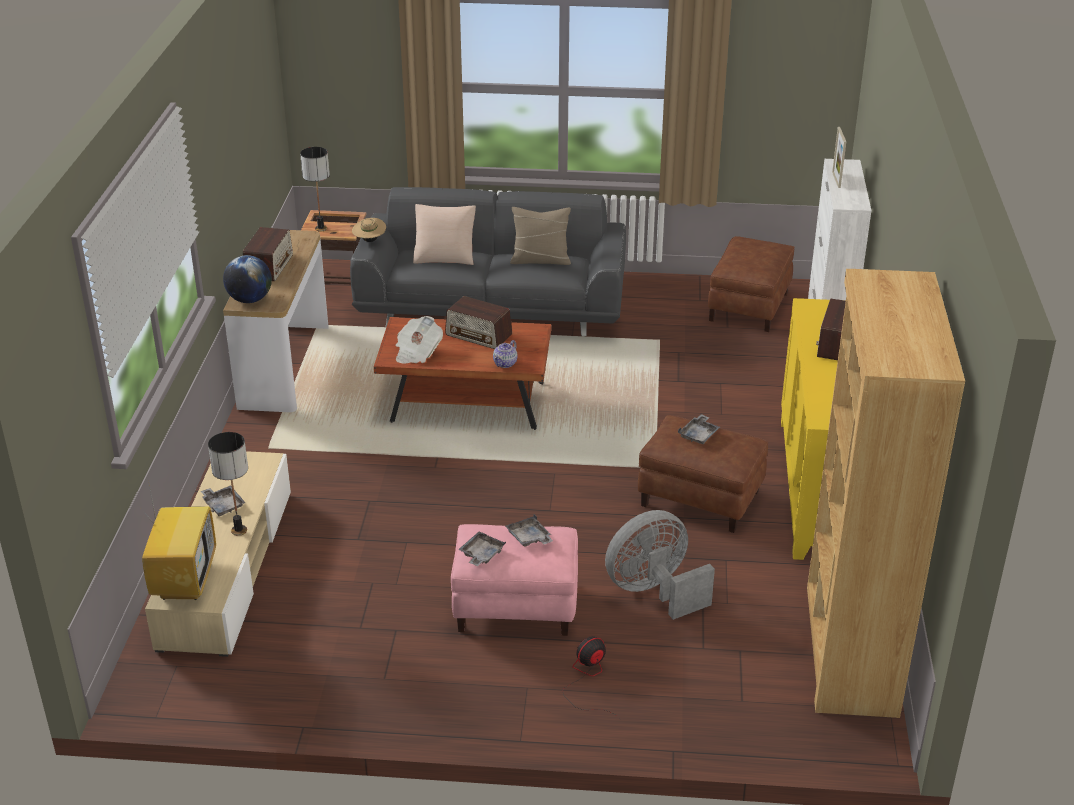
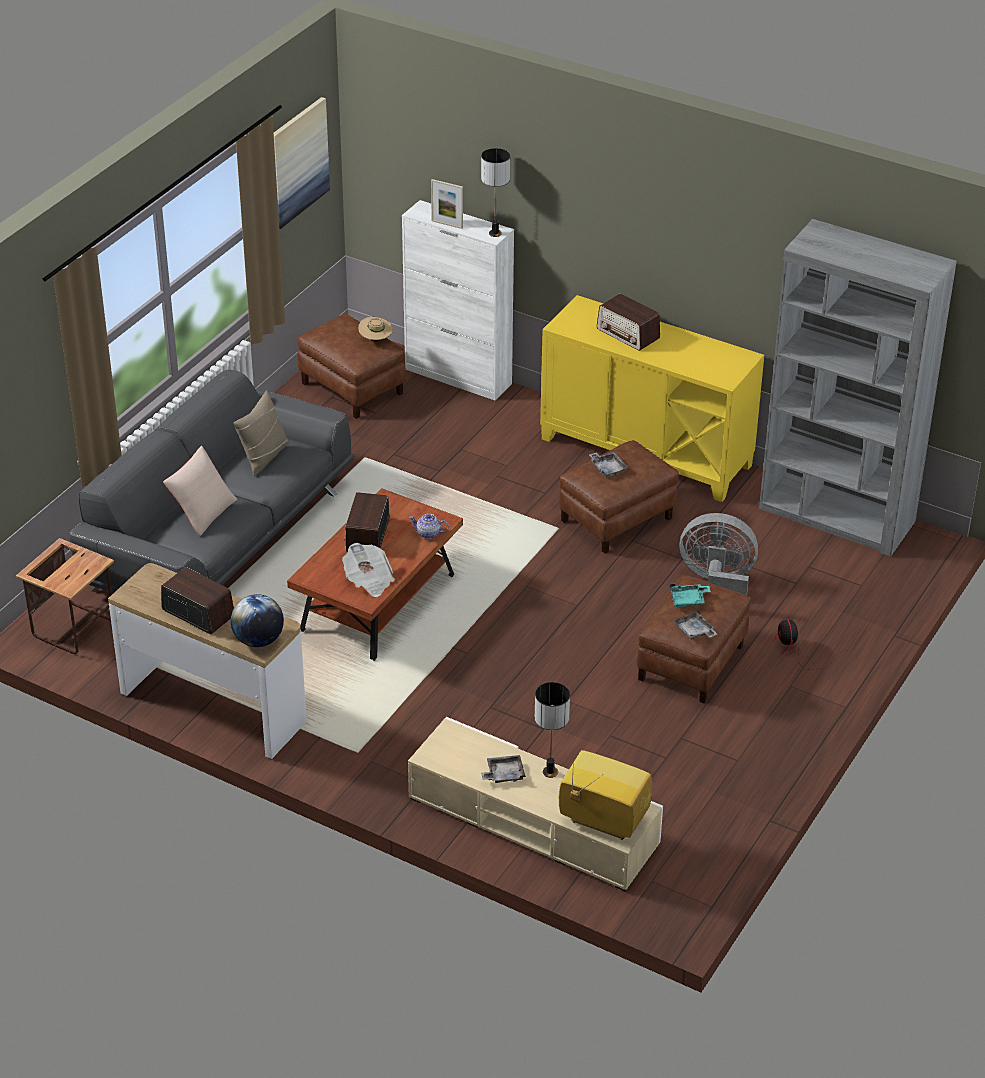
camera: 65 degrees left, 5 degrees up
table lamp [300,147,330,232] -> table lamp moved to [481,148,510,237]
beige hat [352,218,386,242] -> beige hat moved to [358,317,393,342]
radio [445,296,512,349] -> radio turned 135 degrees clockwise [345,492,389,552]
pink ottoman [451,524,578,636] -> brown ottoman [637,575,751,703]
teapot [493,340,518,368] -> teapot turned 135 degrees clockwise [409,514,449,539]
grey tray [505,514,553,547] -> turquoise tray [670,583,711,607]
grey fan [605,510,715,620] -> grey fan turned 105 degrees clockwise [680,513,758,595]
brown bookcase [807,269,965,718] -> grey bookcase [759,219,957,556]
none -> picture [274,97,330,229]

